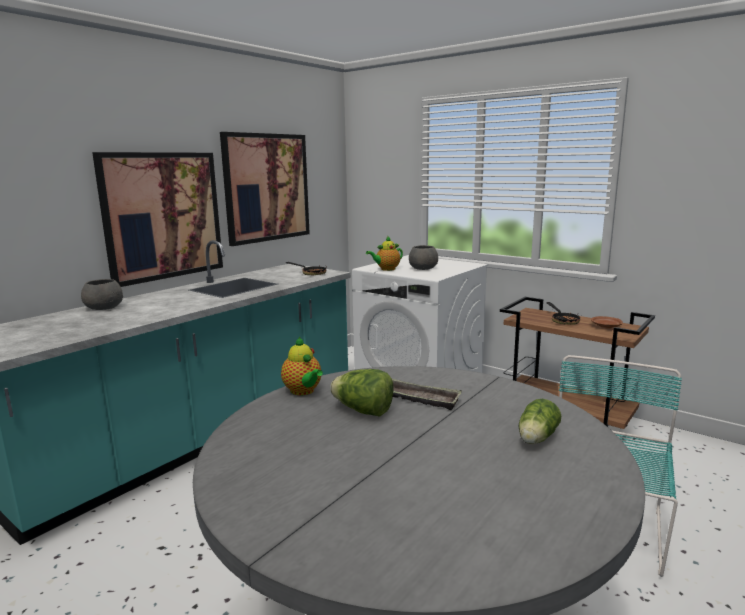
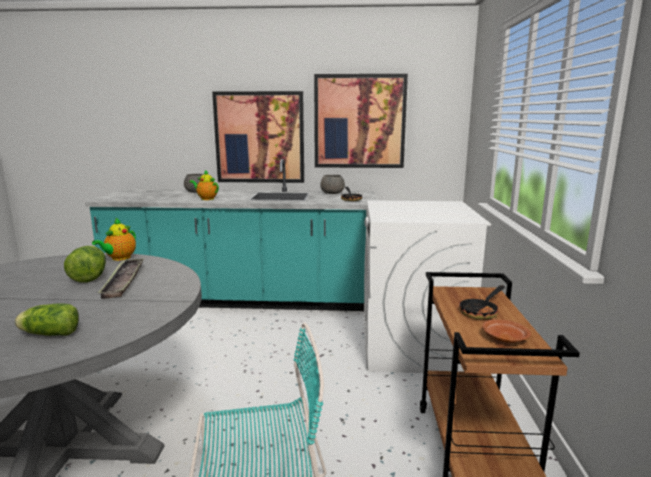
camera: 55 degrees right, 0 degrees up
teapot [366,236,403,271] -> teapot moved to [189,170,219,200]
grey bowl [409,245,438,270] -> grey bowl moved to [320,175,345,194]

